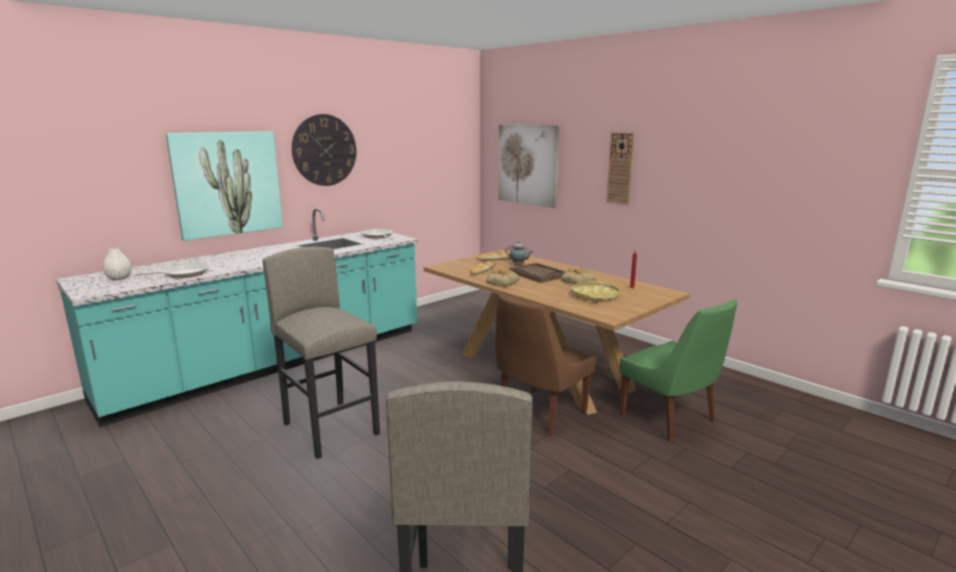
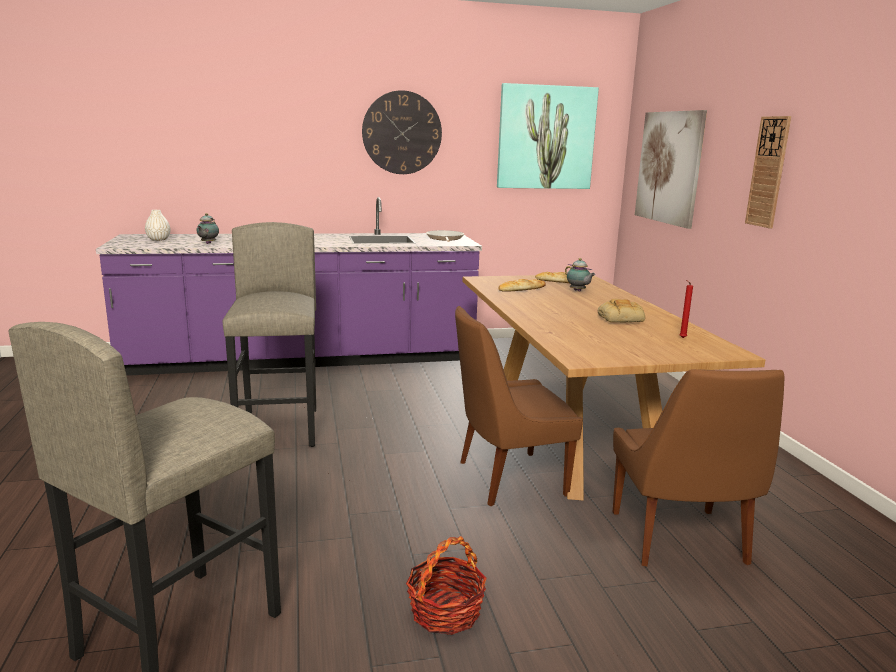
camera: 30 degrees right, 0 degrees up
turquoise counter [56,208,418,427] -> purple counter [96,197,482,376]
frying pan [135,263,209,278] -> teapot [196,213,219,244]
picture [165,131,283,241] -> picture moved to [497,83,599,189]
bread [486,268,520,287] -> none
brown tray [509,263,566,283] -> none
yellow tray [572,281,620,301] -> none
green chair [620,300,737,442] -> brown chair [613,369,784,566]
none -> basket [406,536,487,635]

